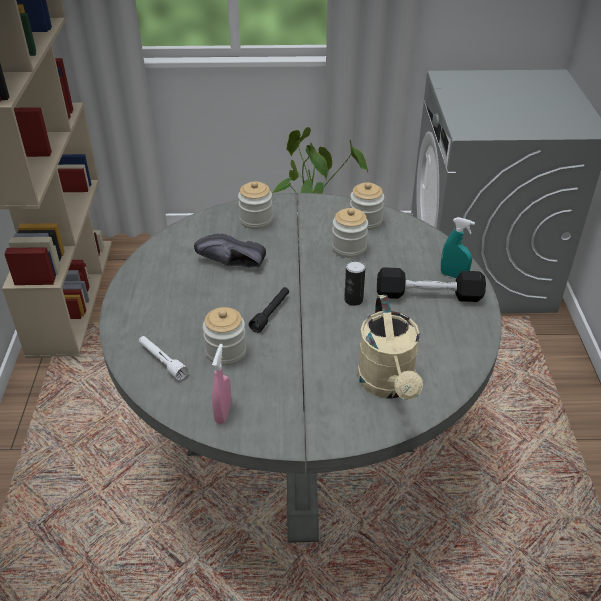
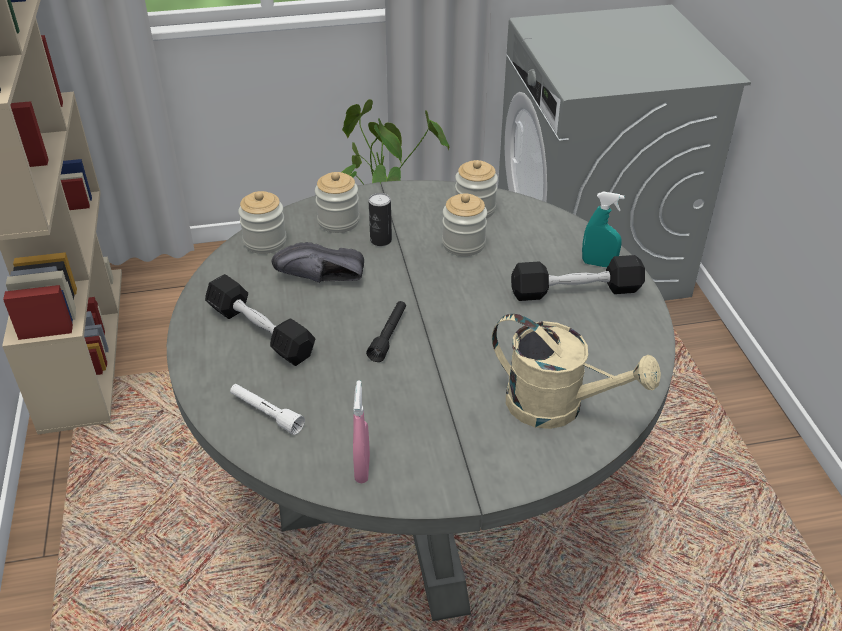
camera: 10 degrees left, 0 degrees up
jar [203,307,246,366] -> jar moved to [238,191,286,254]
can [344,260,366,306] -> can moved to [368,193,392,246]
beige watering can [357,295,423,400] -> beige watering can turned 45 degrees counterclockwise [492,314,661,429]
none -> black dumbbell [205,274,315,366]

